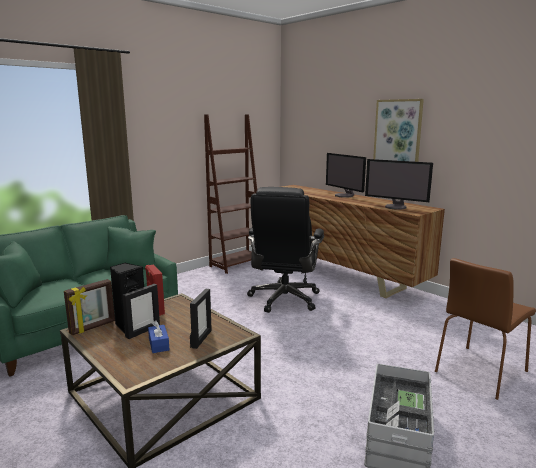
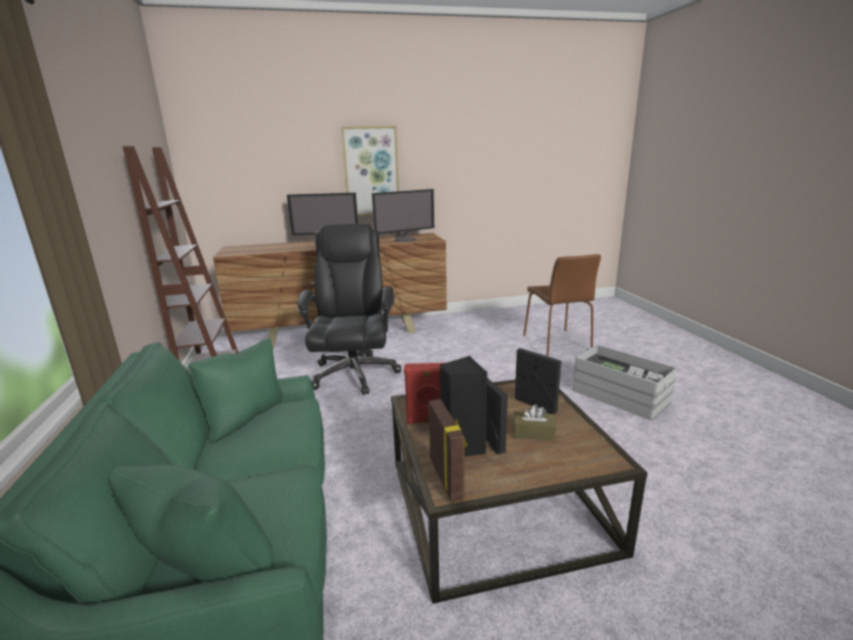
camera: 60 degrees left, 5 degrees up
blue tissue box [148,320,169,353] -> brown tissue box [513,404,556,441]
black office chair [247,187,324,313] -> black office chair turned 135 degrees counterclockwise [297,224,401,395]

